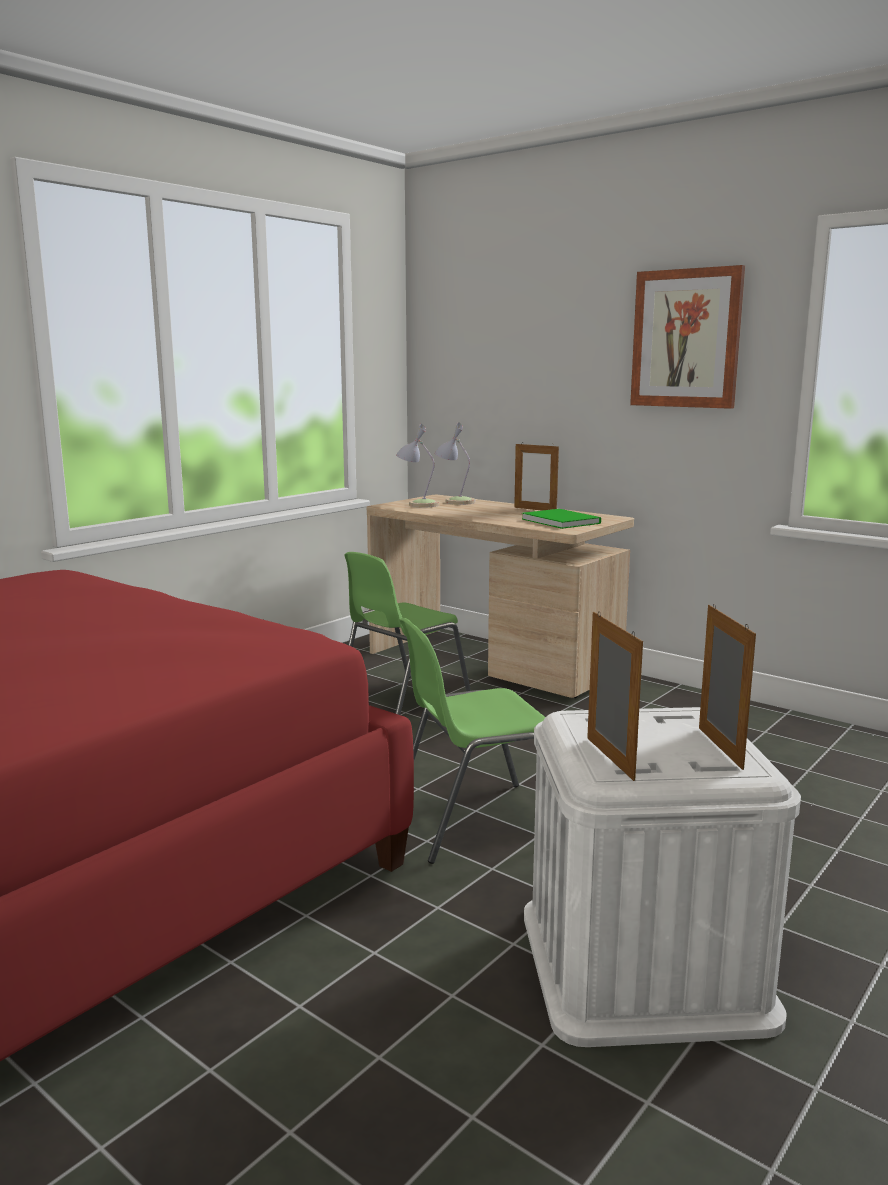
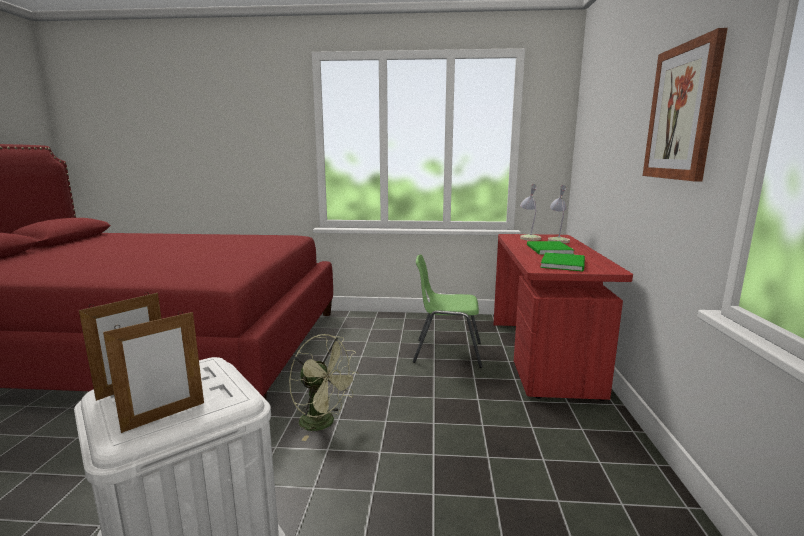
camera: 55 degrees right, 0 degrees up
beige desk [367,495,634,698] -> red desk [493,234,633,401]
green chair [399,617,546,864] -> green fan [289,334,359,441]
picture frame [514,442,559,511] -> none
none -> green book [527,241,574,255]

